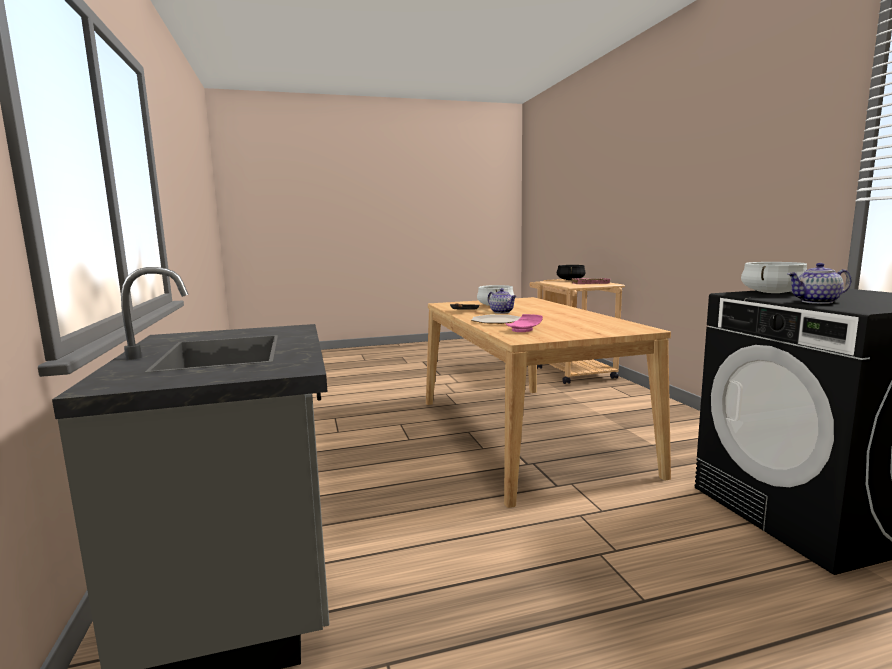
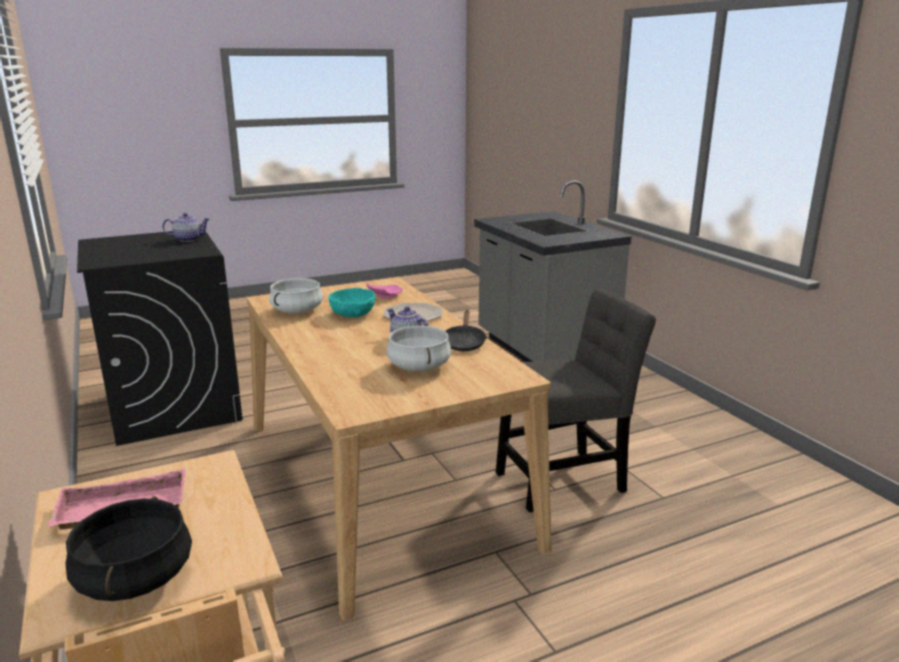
camera: 170 degrees right, 10 degrees up
white cooking pot [741,262,807,293] -> white cooking pot moved to [269,278,323,314]
none -> turquoise bowl [328,288,375,317]
none -> grey chair [496,288,656,512]

